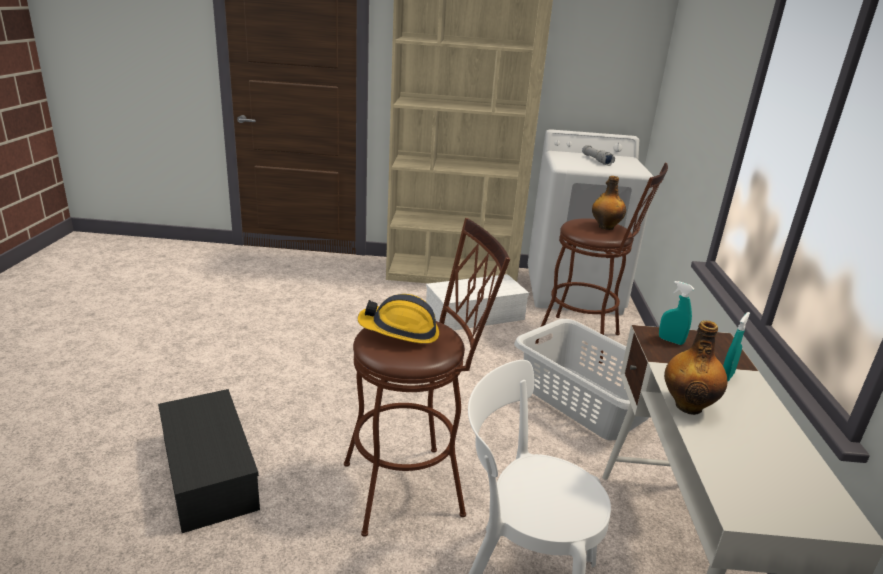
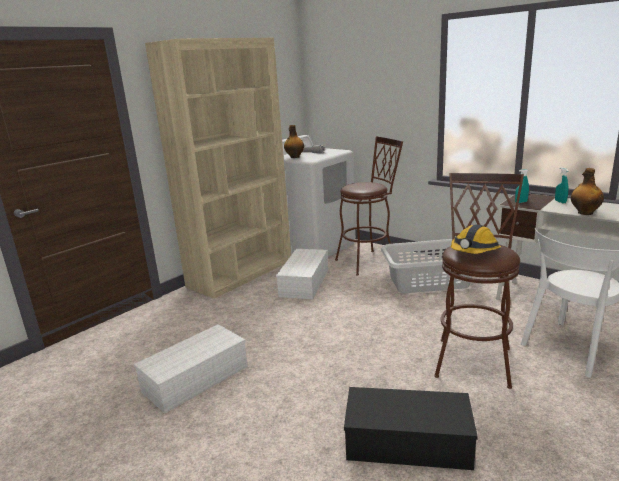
camera: 50 degrees left, 5 degrees down
bottle [592,176,626,230] -> bottle moved to [284,125,304,158]
none -> white storage box [134,324,248,413]

